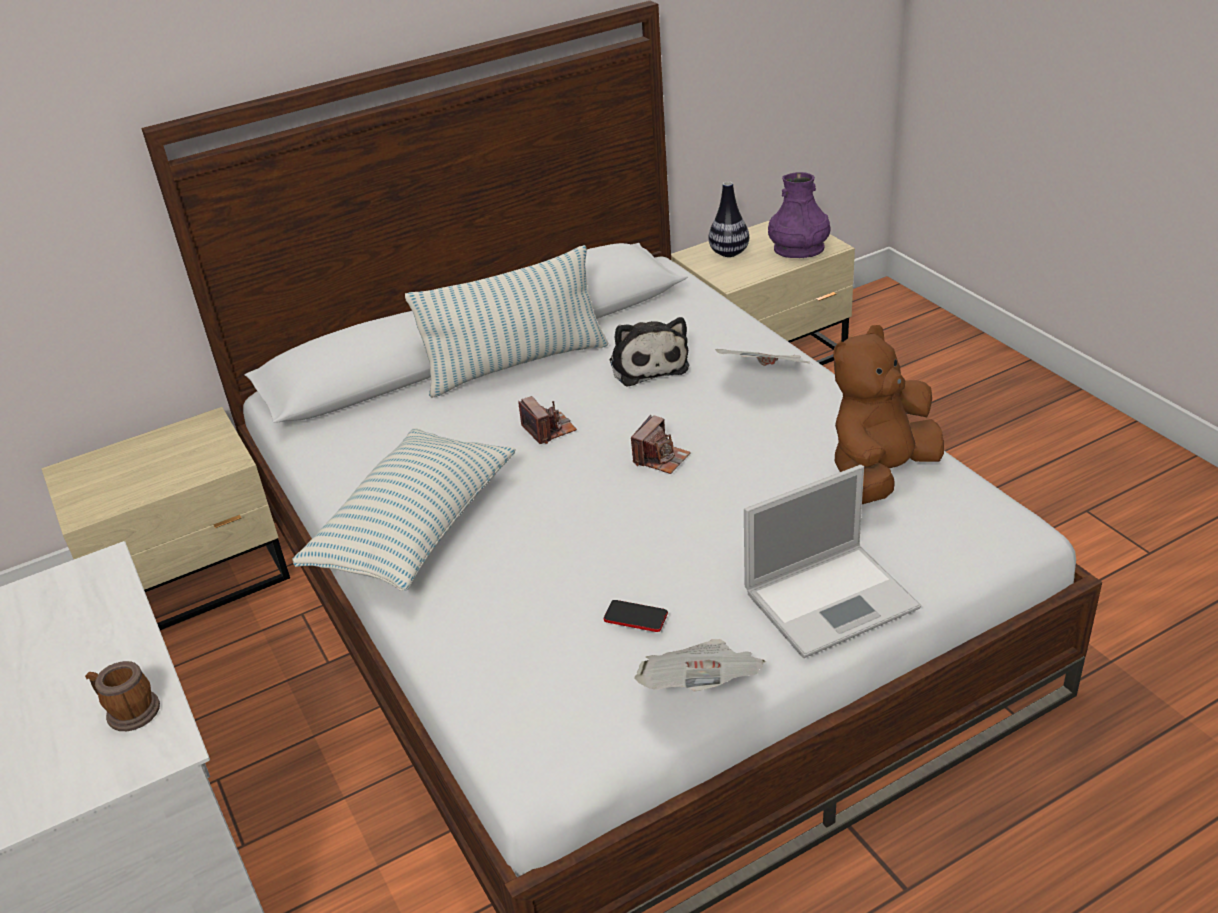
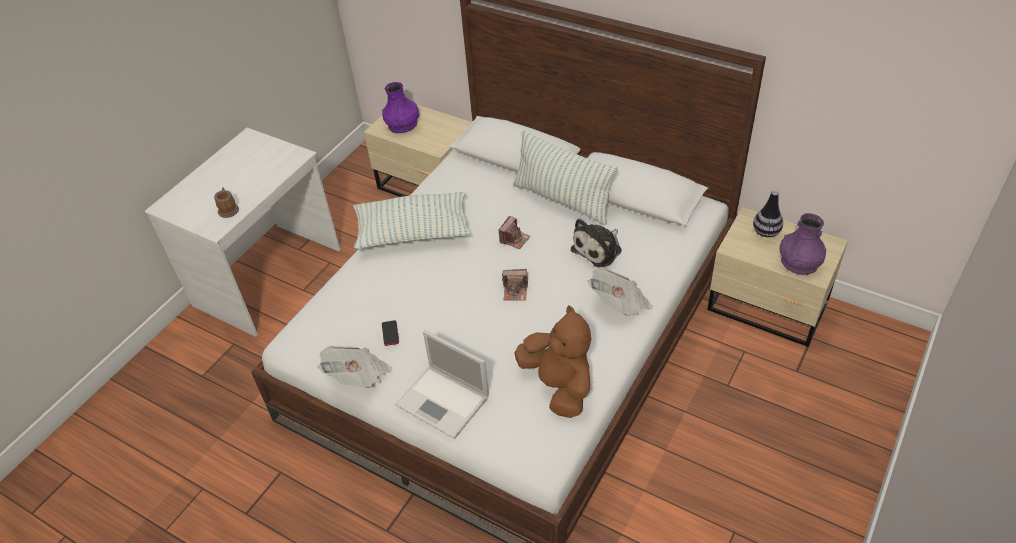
camera: 60 degrees right, 10 degrees up
brown plush toy [833,325,944,504] -> brown plush toy turned 45 degrees clockwise [515,305,591,418]
none -> purple vase [382,82,419,133]

